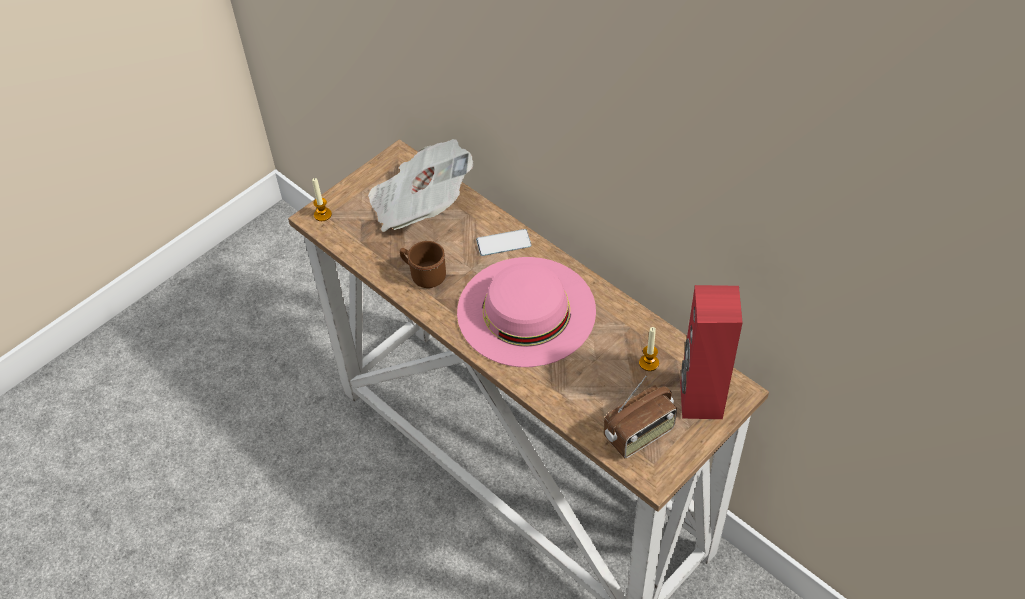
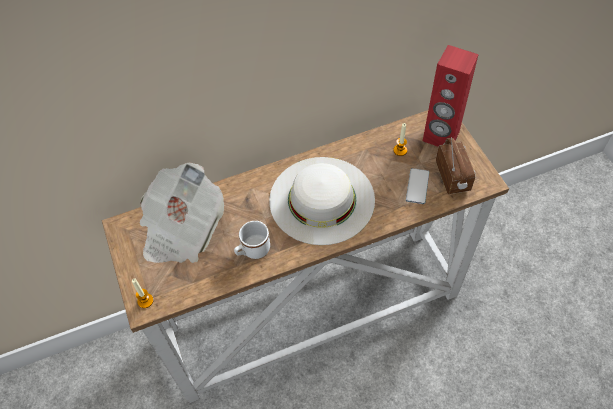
camera: 65 degrees left, 5 degrees up
brown mug [400,241,446,288] -> white mug [234,221,270,259]
pink hat [457,257,596,367] -> white hat [269,157,375,245]
phone [476,229,532,256] -> phone moved to [406,168,429,204]

